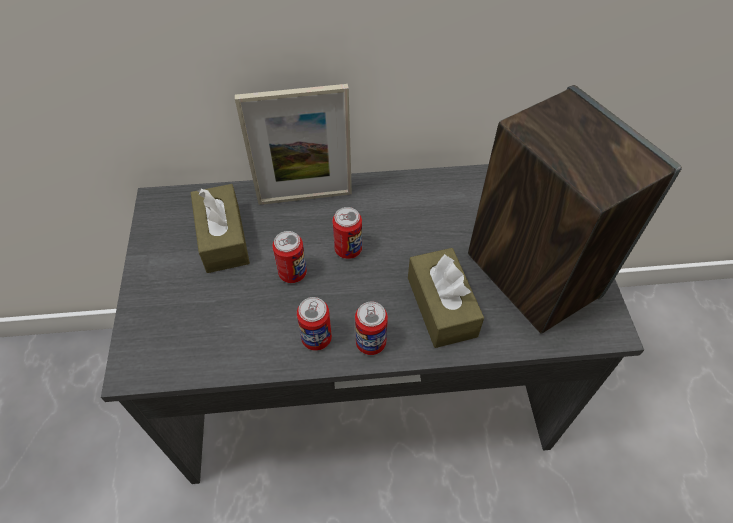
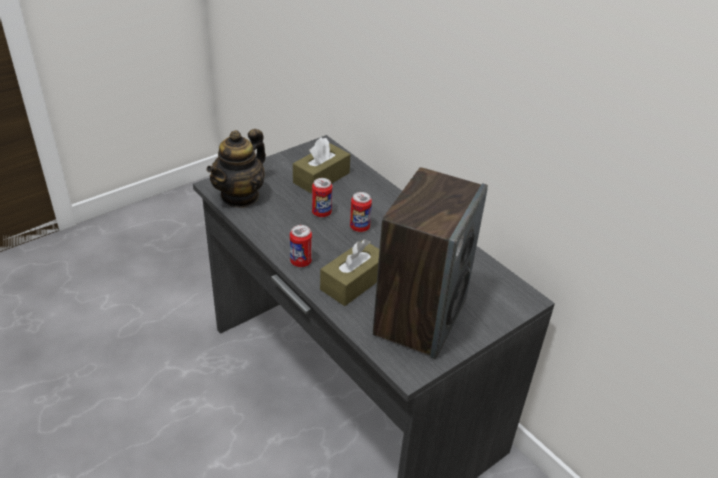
camera: 55 degrees right, 15 degrees down
picture frame [235,84,352,205] -> none
can [297,297,332,351] -> none
none -> teapot [206,129,266,208]

